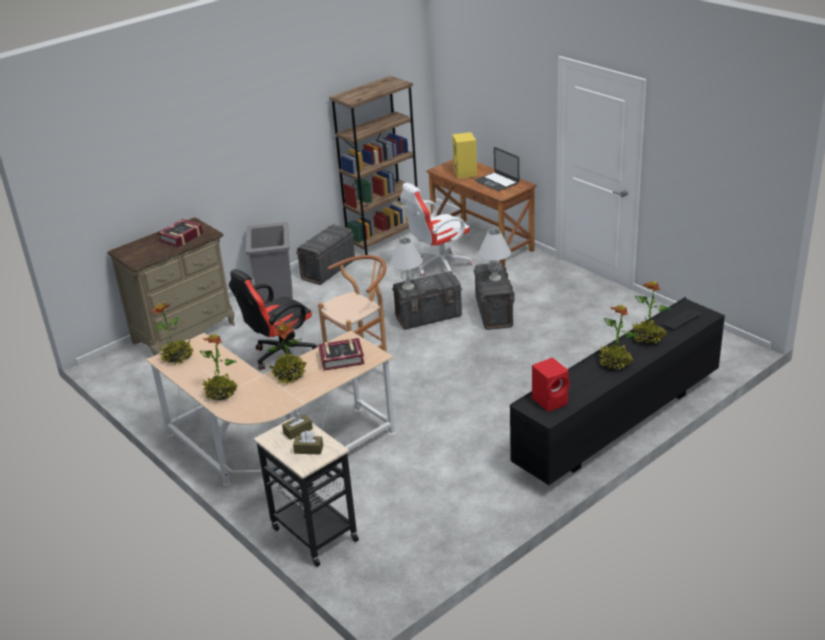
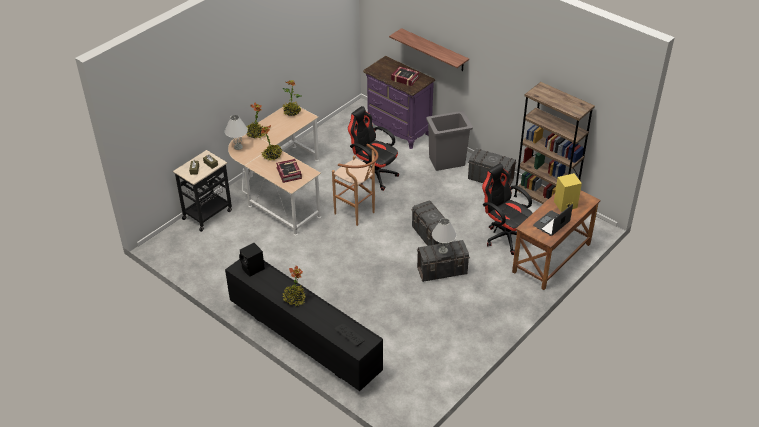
camera: 80 degrees right, 10 degrees up
beige dresser [107,217,235,356] -> purple dresser [363,56,435,149]
white table lamp [390,238,423,290] -> white table lamp moved to [225,115,248,150]
white office chair [400,183,474,277] -> black office chair [482,163,533,255]
red speaker [532,357,570,412] -> black speaker [239,243,265,277]
potted plant [632,281,671,344] -> none
none -> shelf [389,28,469,71]

